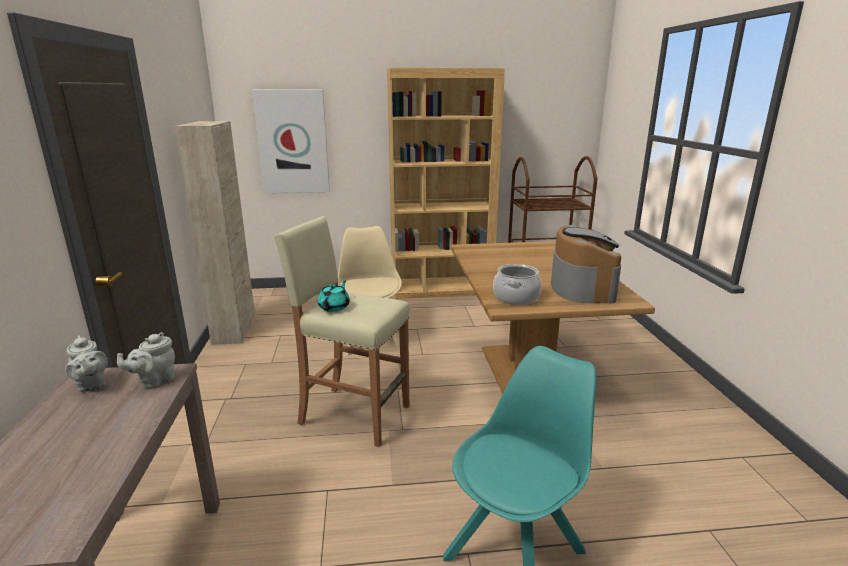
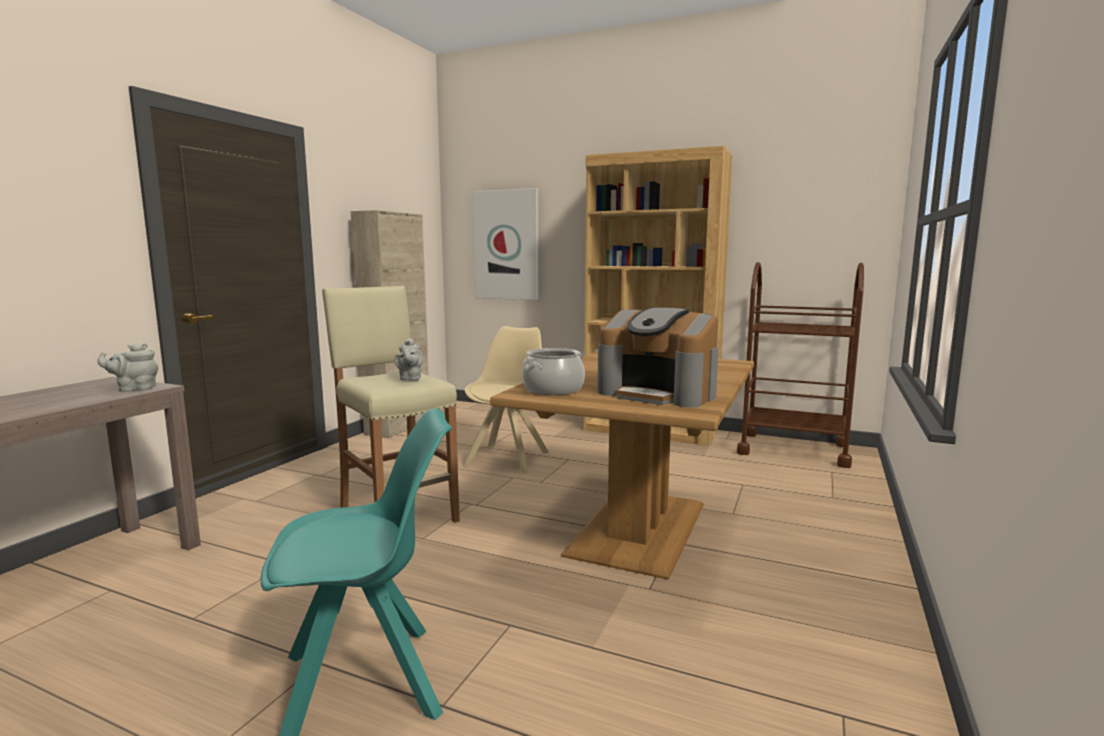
camera: 30 degrees right, 10 degrees down
grey teapot [65,335,108,392] -> grey teapot moved to [394,338,424,381]
turquoise teapot [318,281,350,312] -> none
coffee machine [551,225,621,304] -> coffee machine turned 90 degrees clockwise [597,307,719,408]

